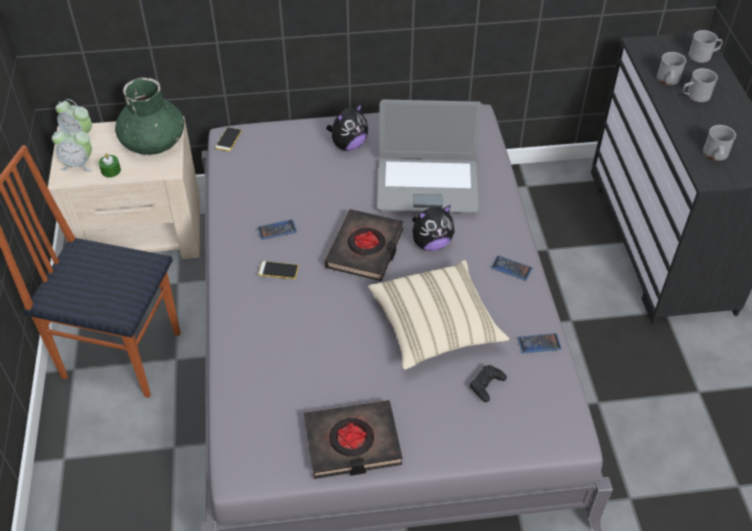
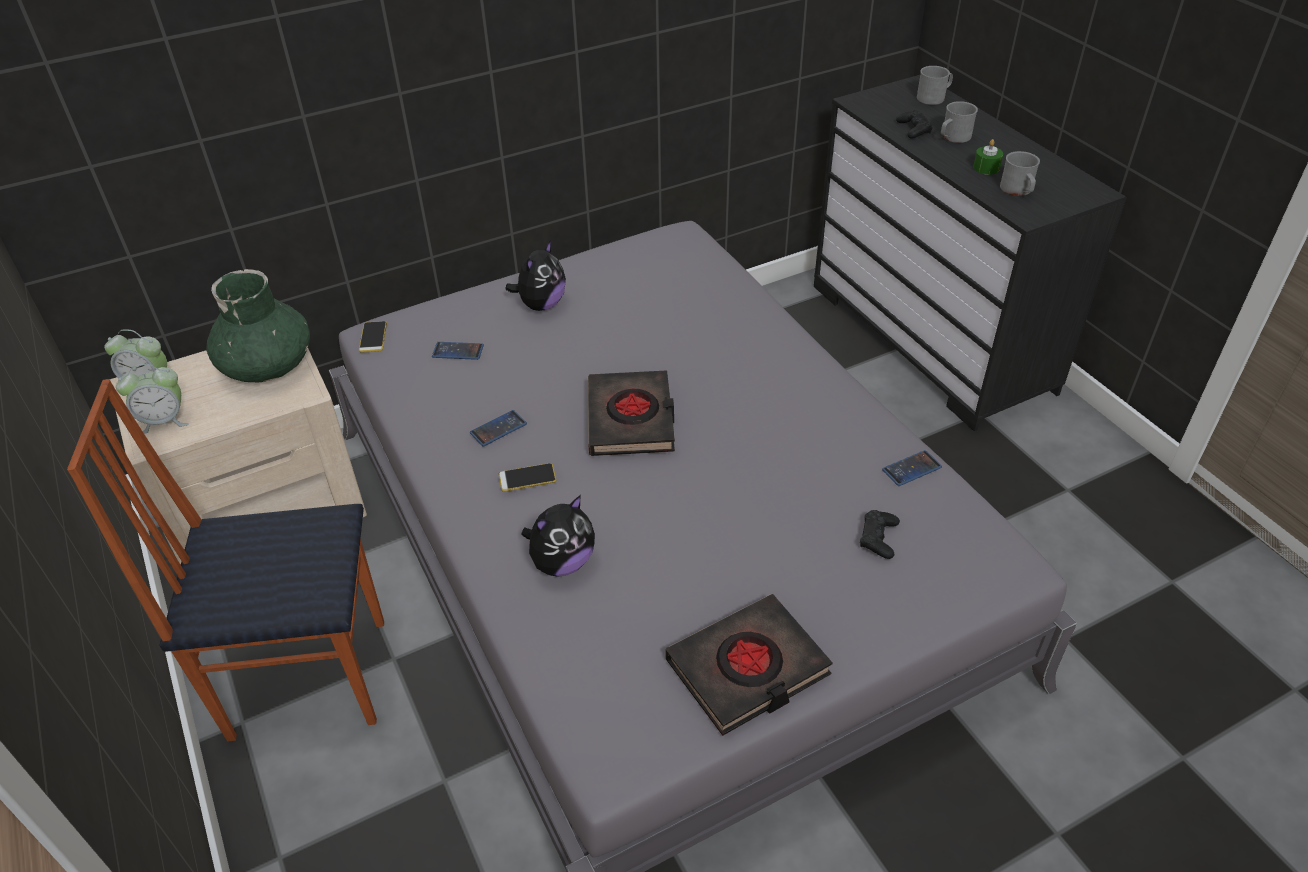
camera: 20 degrees left, 5 degrees down
green candle [99,153,121,178] -> green candle moved to [973,139,1003,175]
beige pillow [368,260,510,370] -> none
laptop [377,100,482,213] -> none
plush toy [412,205,455,251] -> plush toy moved to [521,495,595,577]
phone [491,255,532,280] -> phone moved to [432,342,484,360]
grey mug [657,52,686,85] -> black game controller [896,110,933,139]

